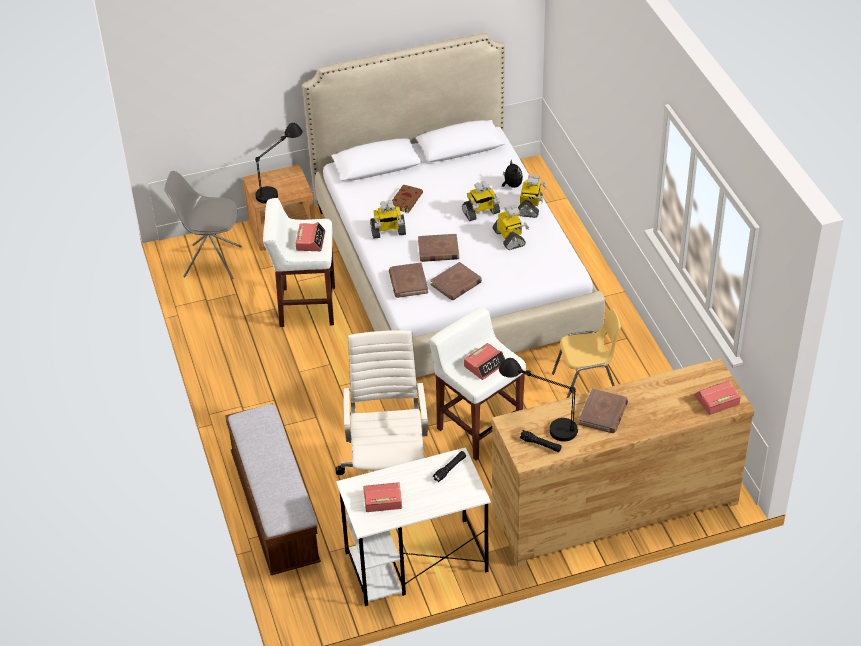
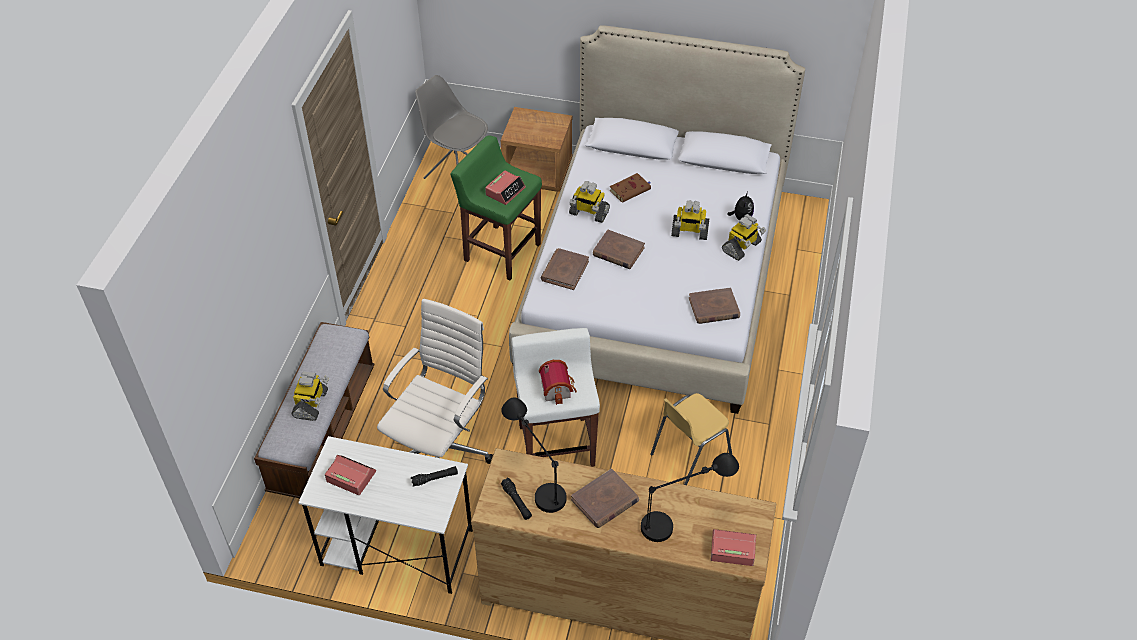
camera: 30 degrees right, 5 degrees up
black table lamp [255,123,302,203] -> black table lamp moved to [641,453,739,542]
white stool [263,198,335,327] -> green stool [451,135,542,280]
brown book [430,262,482,300] -> brown book moved to [689,288,740,324]
alarm clock [464,343,505,380] -> toy house [539,360,577,405]
toy robot [493,205,529,250] -> toy robot moved to [292,371,329,421]
yellow chair [552,308,621,398] -> yellow chair turned 120 degrees clockwise [650,393,732,485]

